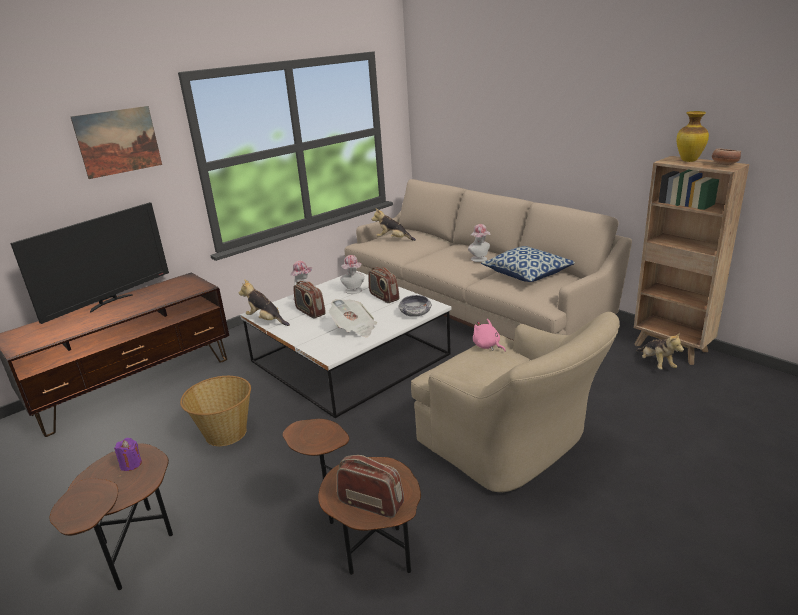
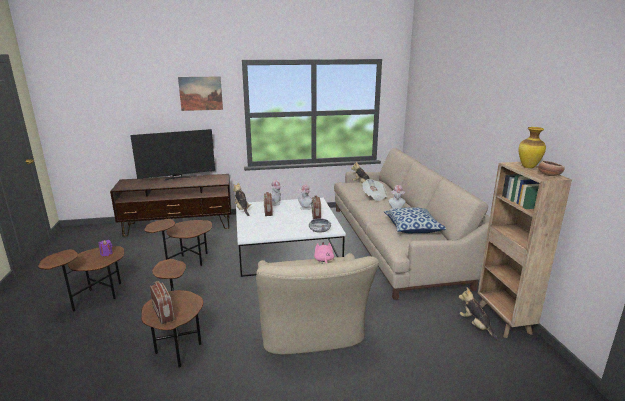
camera: 30 degrees right, 5 degrees down
basket [180,376,251,446] -> brown side table [144,219,212,266]
newspaper [329,299,377,337] -> newspaper moved to [362,179,388,201]
plush toy [636,332,684,370] -> plush toy turned 135 degrees clockwise [459,287,498,340]

